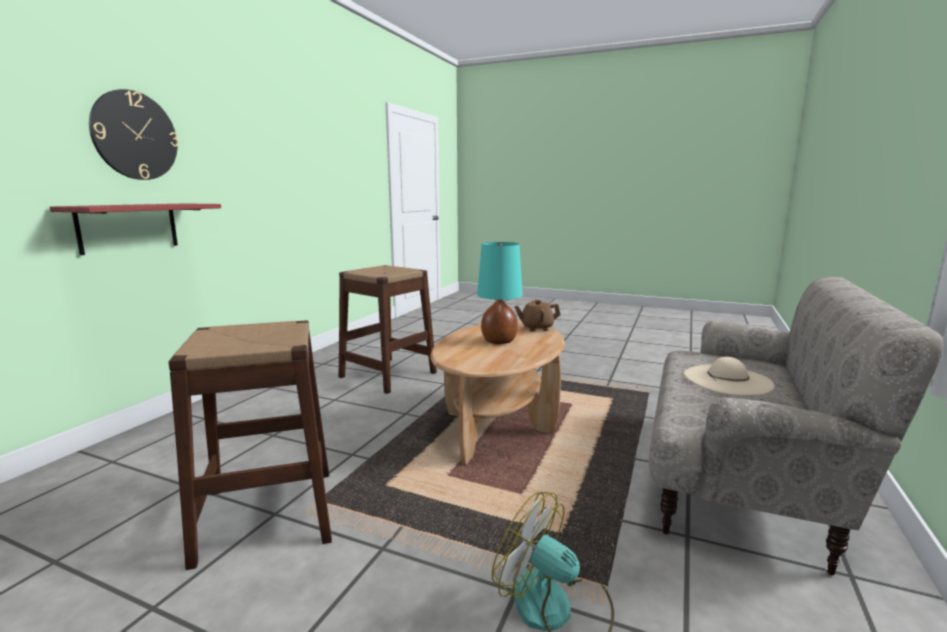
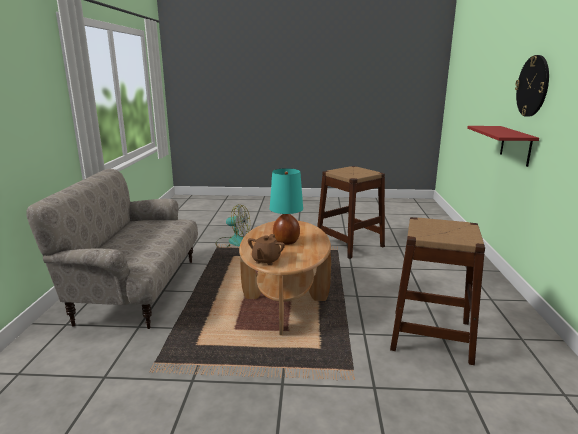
camera: 160 degrees right, 5 degrees up
brown teapot [514,300,560,331] -> brown teapot turned 135 degrees clockwise [248,234,285,265]
beige hat [684,357,775,395] -> none

